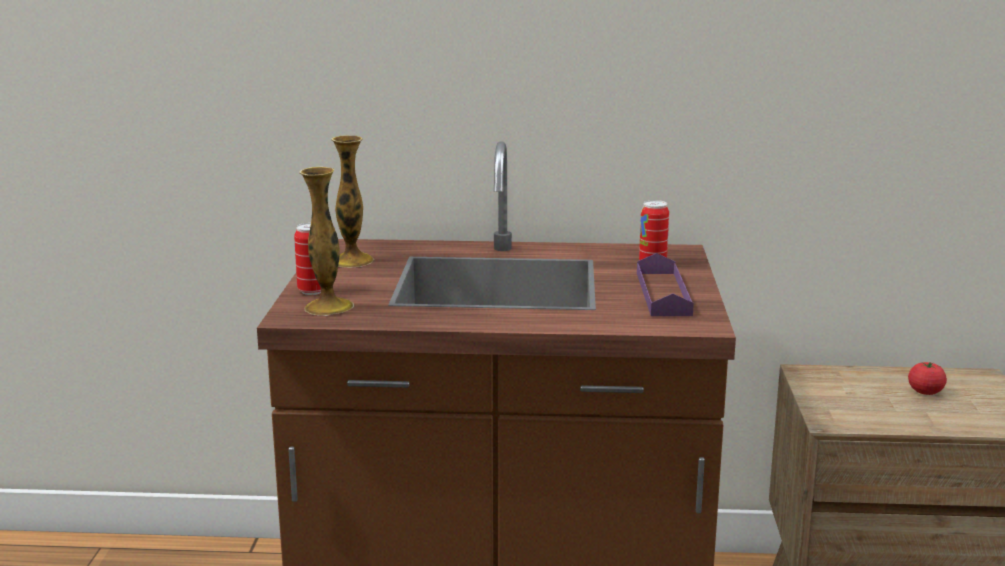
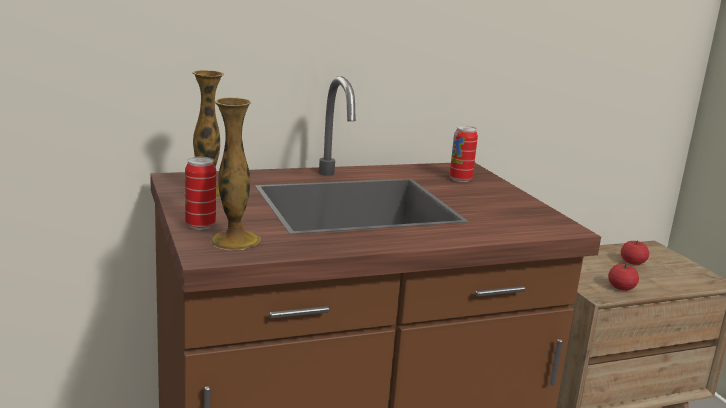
camera: 25 degrees left, 0 degrees up
purple tray [637,253,694,316] -> none
none -> tomato [608,264,639,291]

